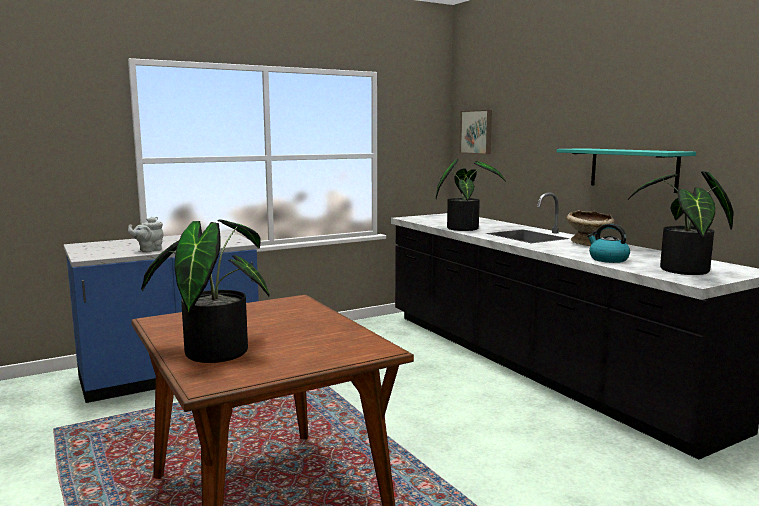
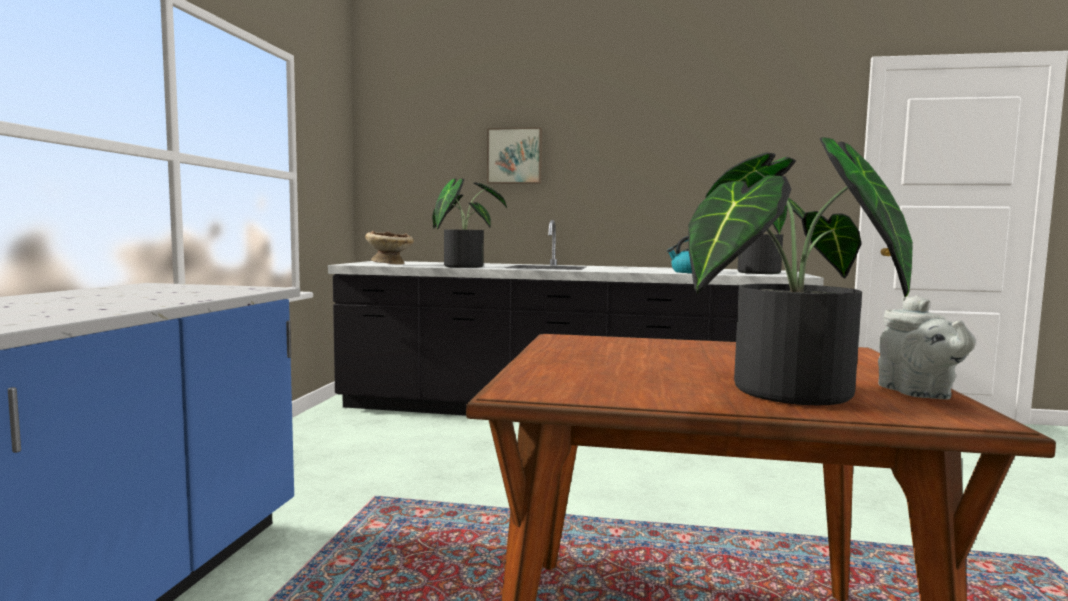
camera: 50 degrees left, 5 degrees down
grey teapot [128,217,163,252] -> grey teapot moved to [878,295,976,400]
picture [460,110,492,154] -> picture moved to [487,127,542,184]
turquoise shelf [557,148,696,193] -> none
beige bowl [567,210,615,246] -> beige bowl moved to [365,231,414,265]

